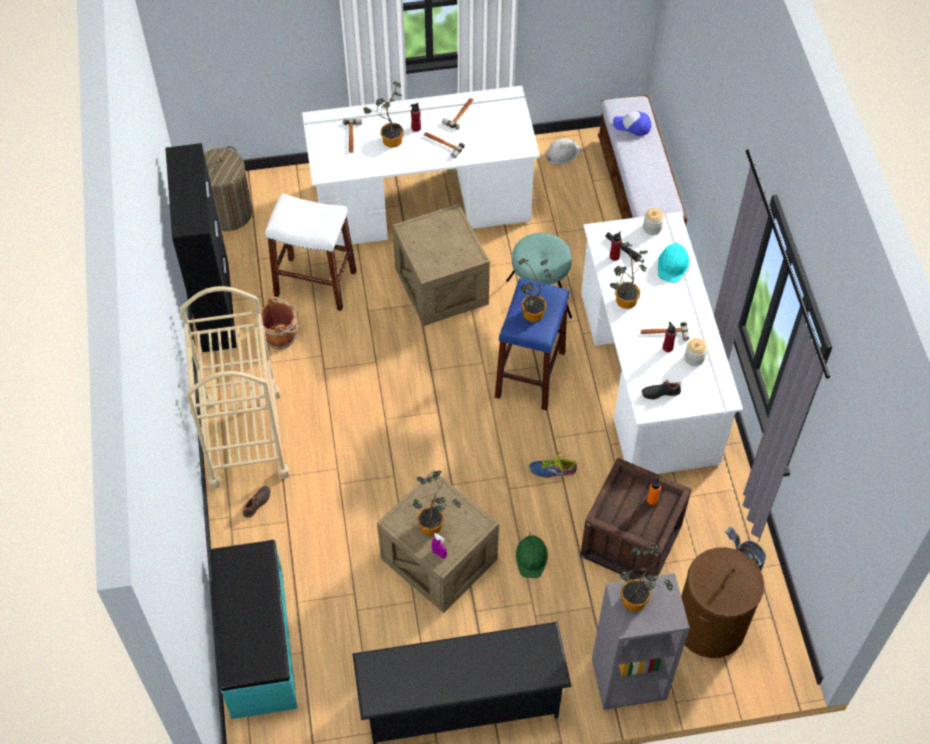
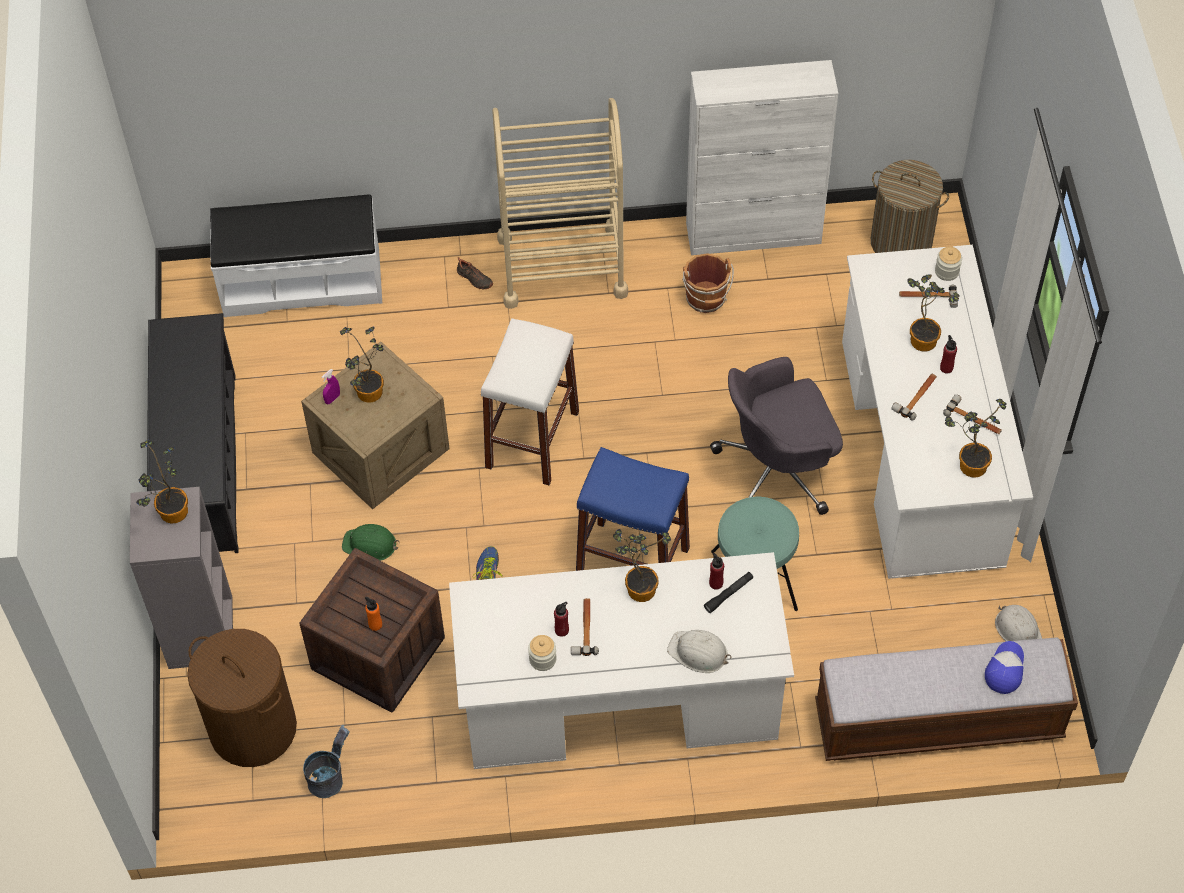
camera: 95 degrees right, 0 degrees up
black cabinet [165,143,237,352] -> white cabinet [686,60,838,255]
turquoise bench [210,540,297,719] -> white bench [210,195,382,317]
white stool [265,193,357,311] -> white stool moved to [481,318,579,485]
crate [392,204,490,326] -> grey office chair [710,357,843,515]
potted plant [518,258,555,322] -> potted plant moved to [945,399,1007,478]
black shoe [642,380,683,400] -> none
jar [643,208,664,235] -> jar moved to [935,247,962,281]
turquoise hard hat [658,243,689,283] -> white hard hat [667,630,731,673]

